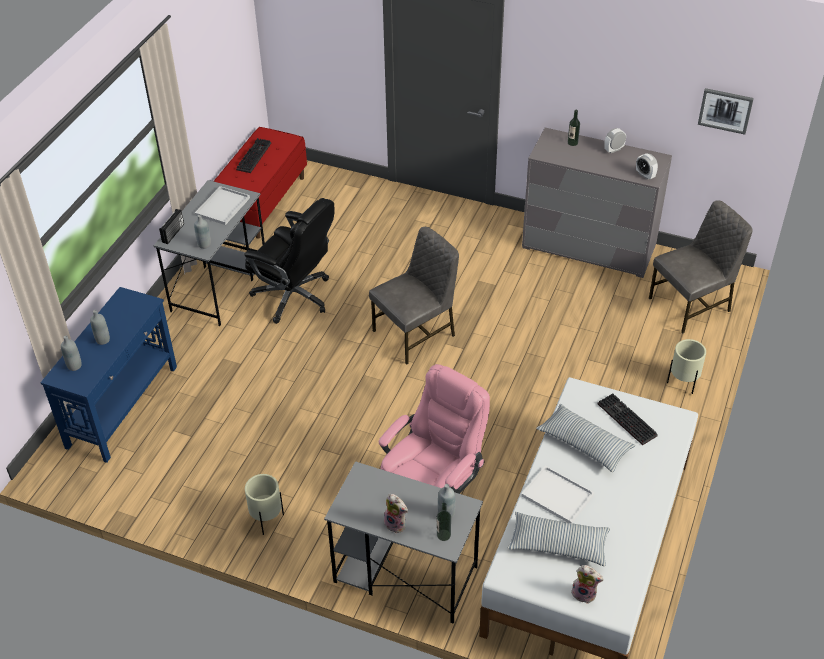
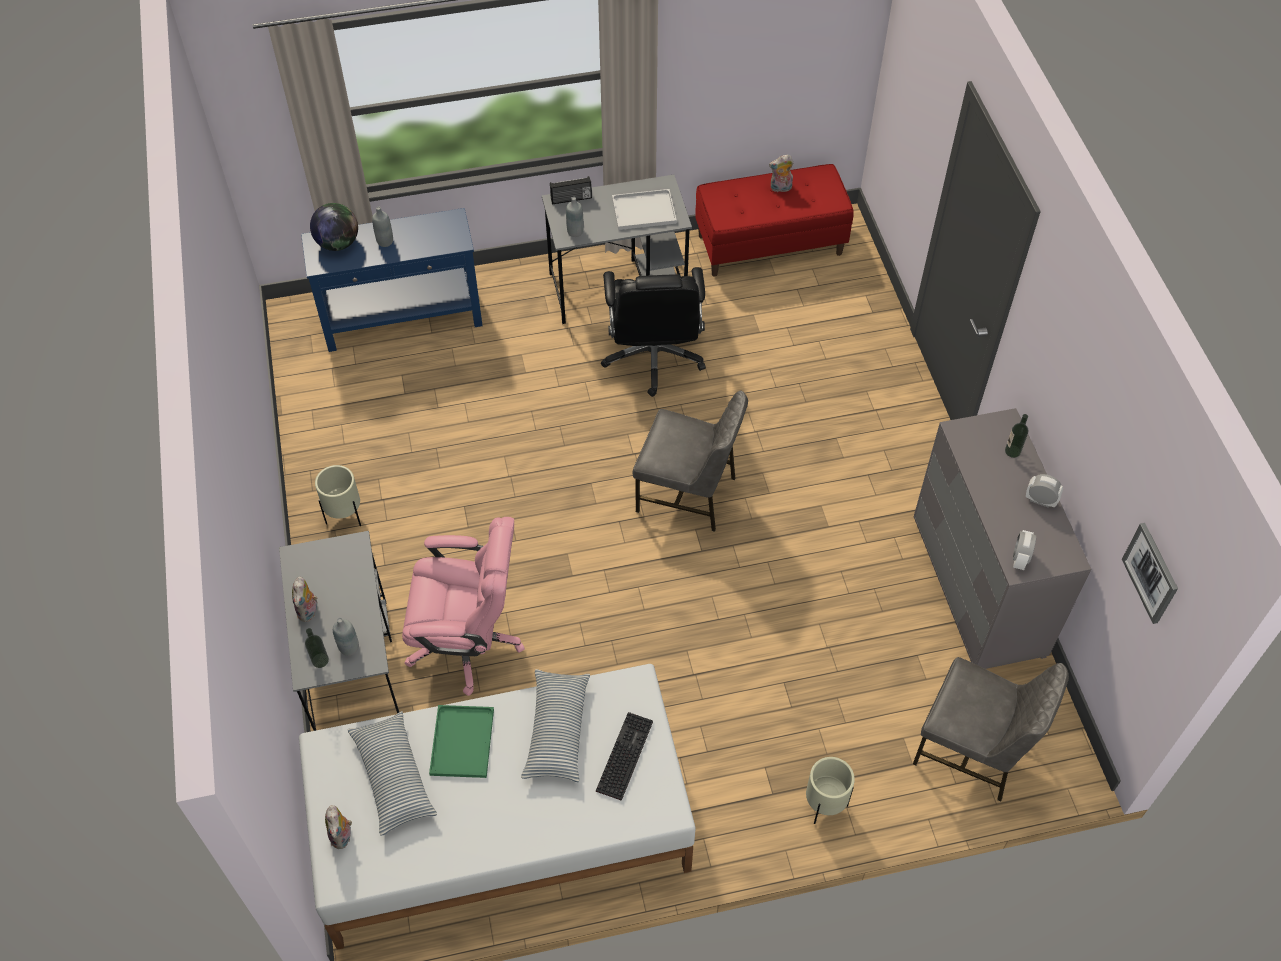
camera: 55 degrees right, 10 degrees up
grey bottle [61,336,82,371] -> globe [310,203,358,251]
keyboard [236,138,271,173] -> plush toy [769,155,794,192]
white tray [521,466,594,523] -> green tray [429,705,494,778]

